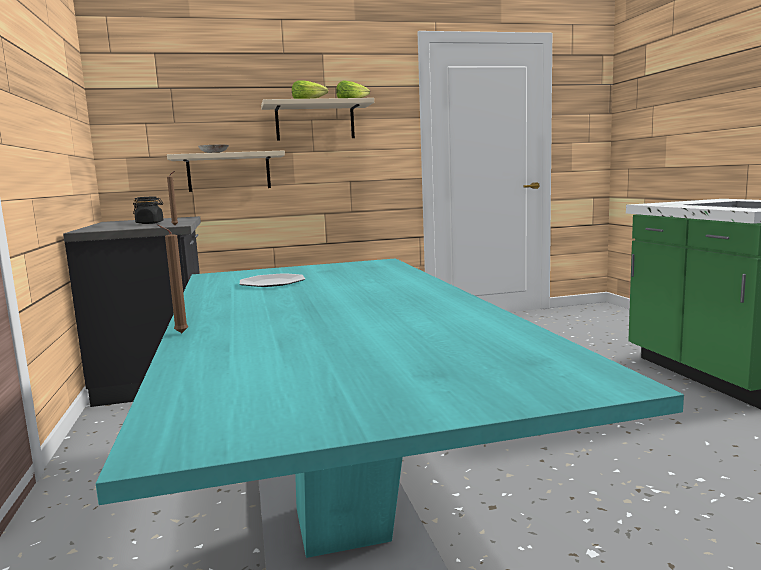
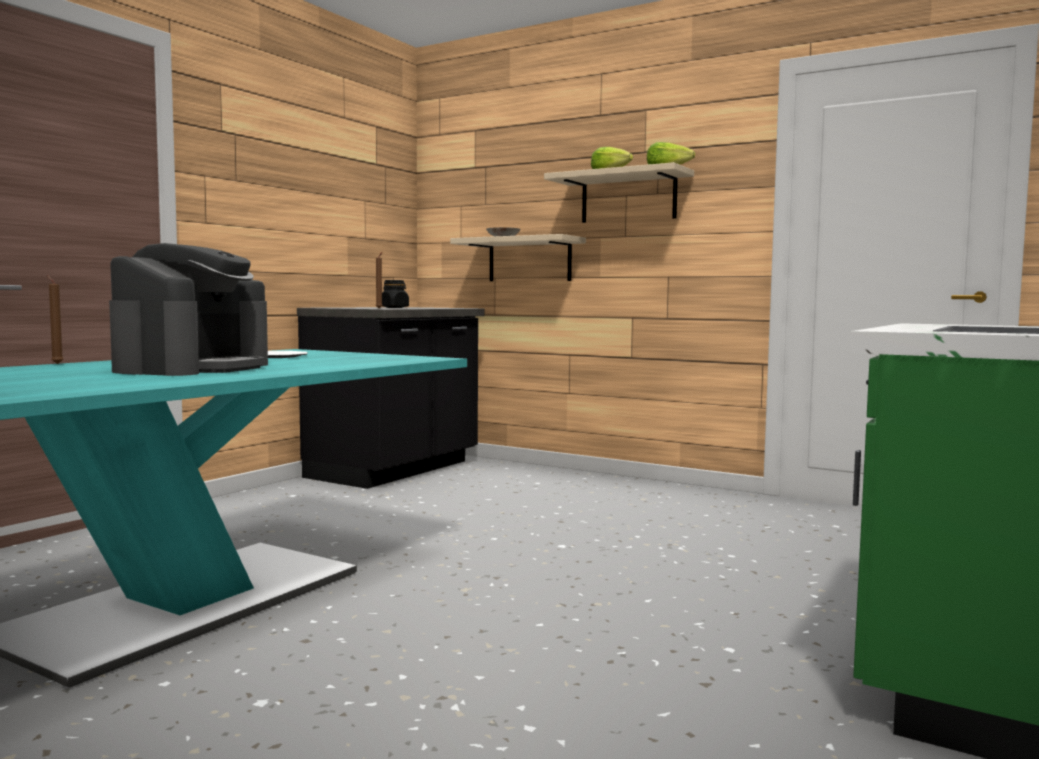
camera: 45 degrees right, 5 degrees down
none -> coffee machine [109,243,268,376]

